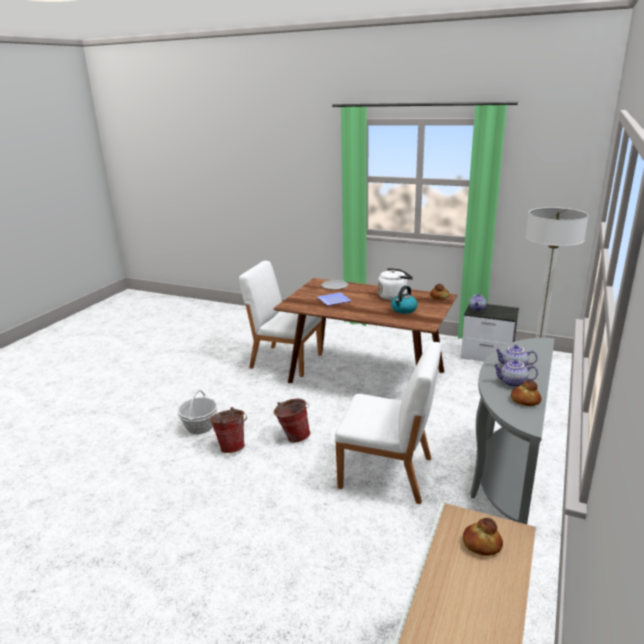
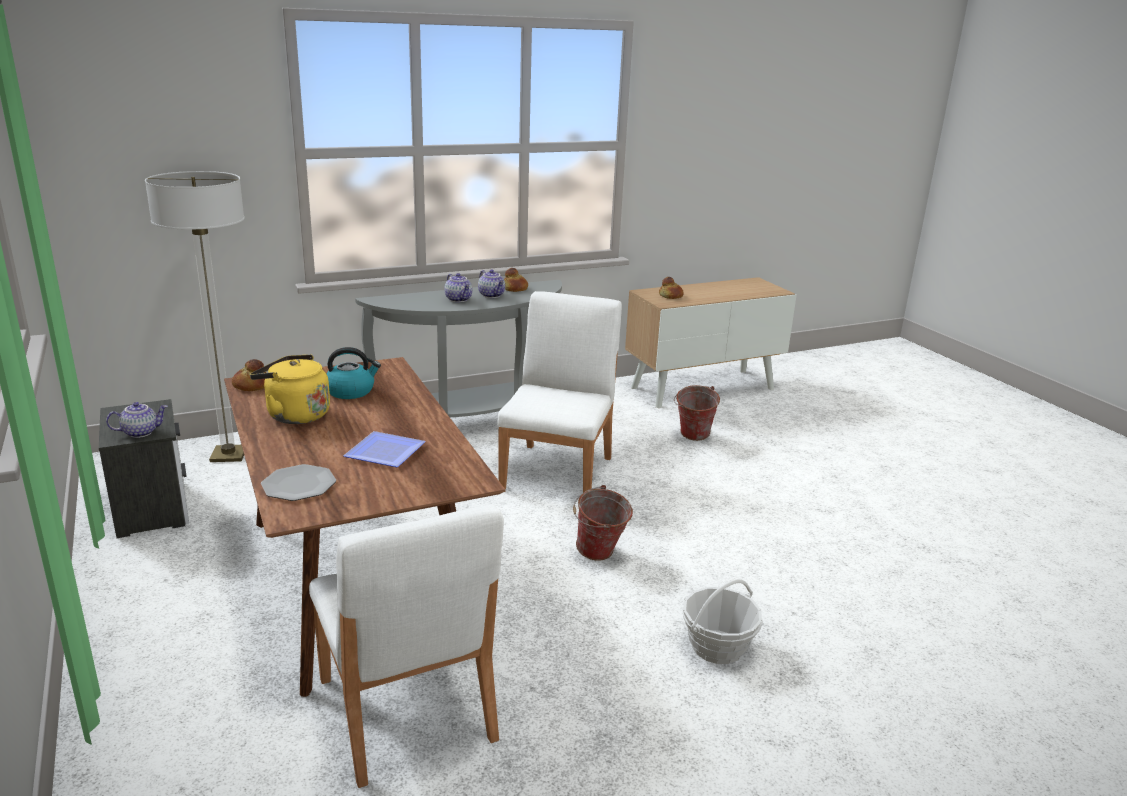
camera: 140 degrees left, 0 degrees up
bucket [210,407,247,453] -> bucket moved to [674,385,720,441]
white chair [335,342,441,504] -> white chair turned 45 degrees clockwise [497,291,622,493]
white kettle [378,268,413,300] -> yellow kettle [250,354,330,424]

